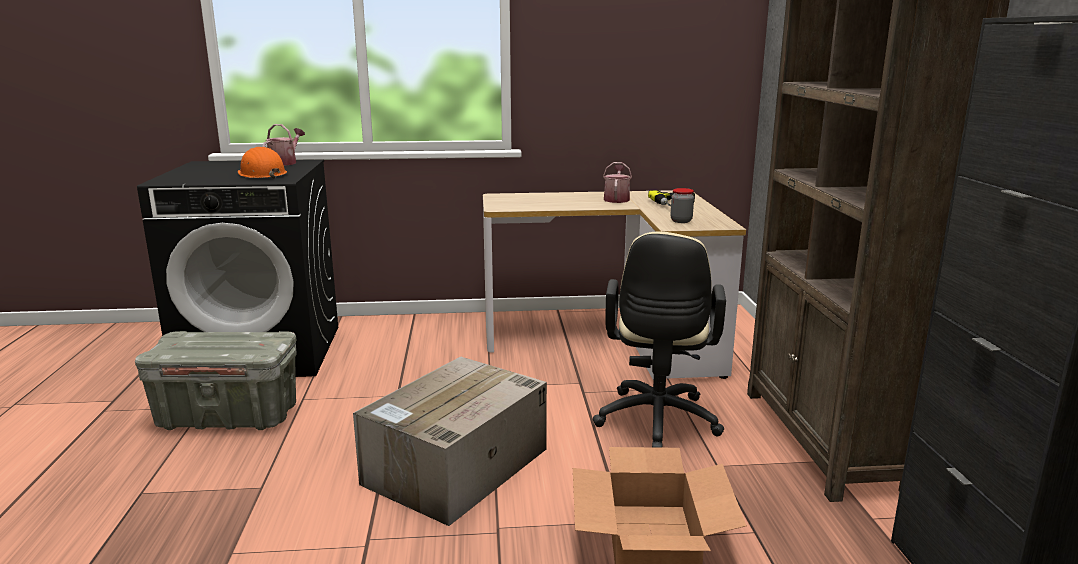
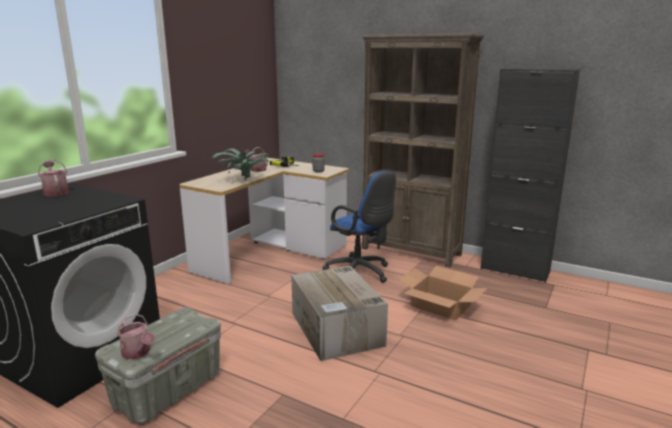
camera: 55 degrees left, 0 degrees up
orange hard hat [238,147,287,179] -> none
beige office chair [593,231,726,448] -> blue office chair [322,171,396,283]
none -> watering can [117,313,155,359]
none -> potted plant [212,148,274,181]

